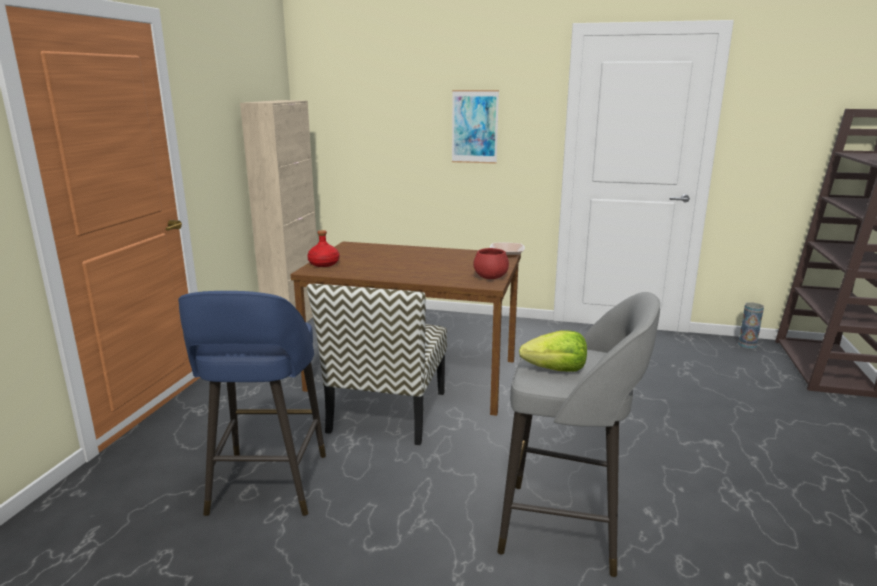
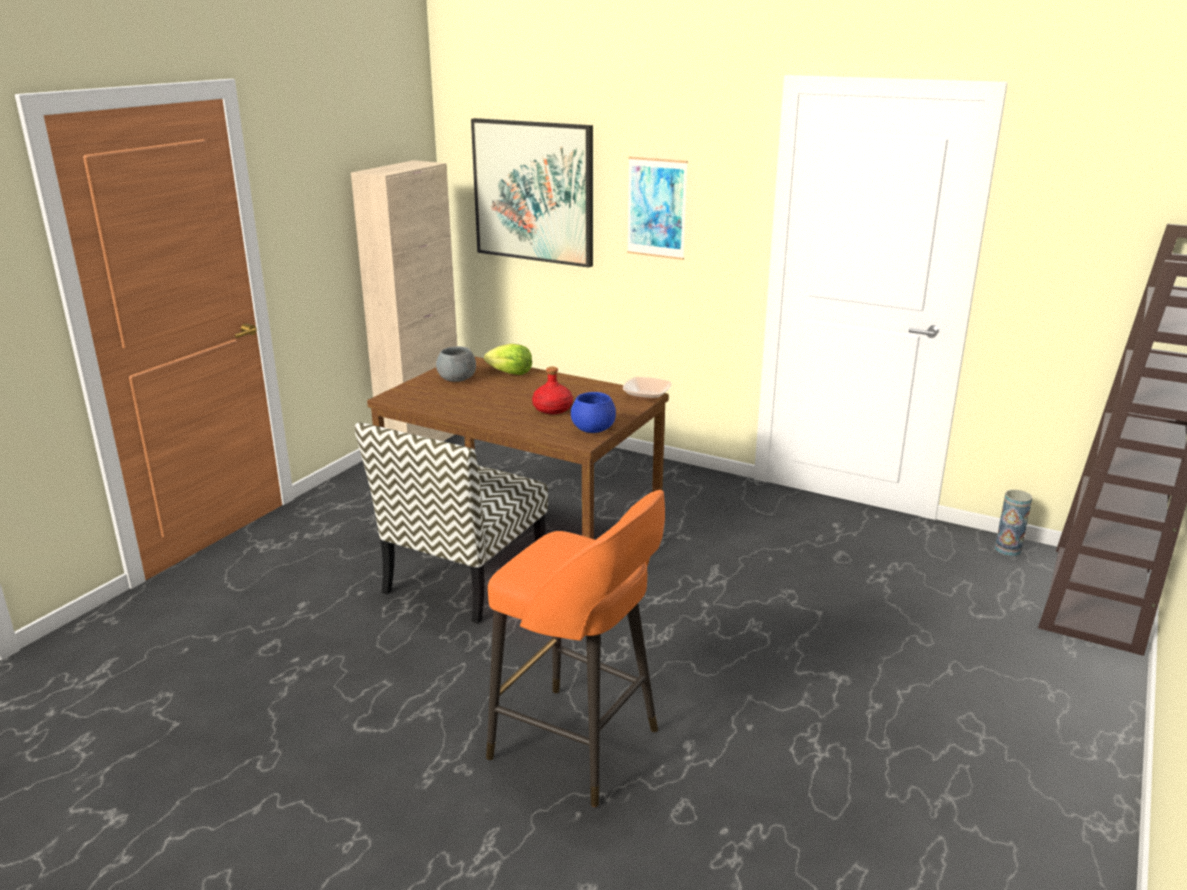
camera: 15 degrees right, 5 degrees up
blue stool [178,291,326,516] -> none
red bottle [307,230,339,267] -> red bottle moved to [532,367,573,414]
red bowl [473,248,509,279] -> blue bowl [571,392,616,433]
grey stool [497,292,660,577] -> orange stool [486,490,665,807]
lettuce [519,330,587,372] -> lettuce moved to [484,344,532,375]
none -> grey bowl [436,346,476,382]
none -> picture [471,118,593,268]

